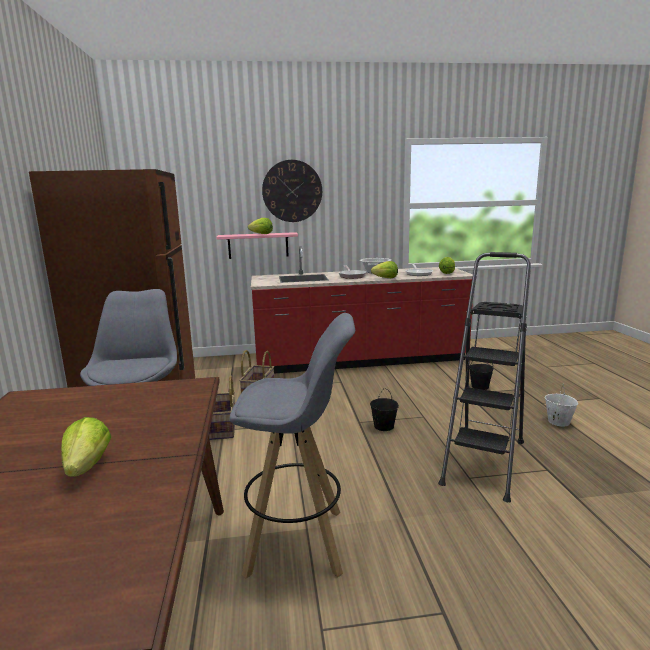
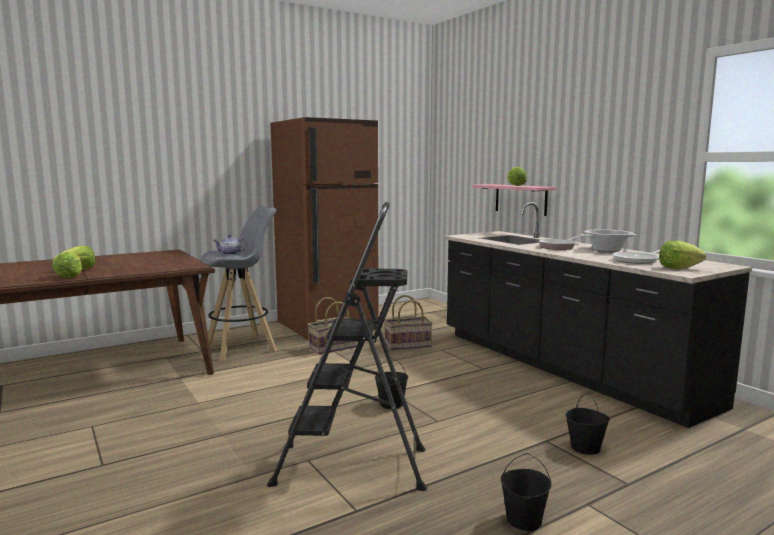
camera: 65 degrees right, 5 degrees down
grey stool [230,313,355,579] -> none
red counter [251,246,477,373] -> black counter [444,202,752,428]
wall clock [262,160,322,222] -> none
lettuce [371,261,398,278] -> lettuce moved to [52,252,82,278]
white bucket [545,384,578,427] -> black bucket [501,453,552,531]
none -> teapot [213,235,247,255]

